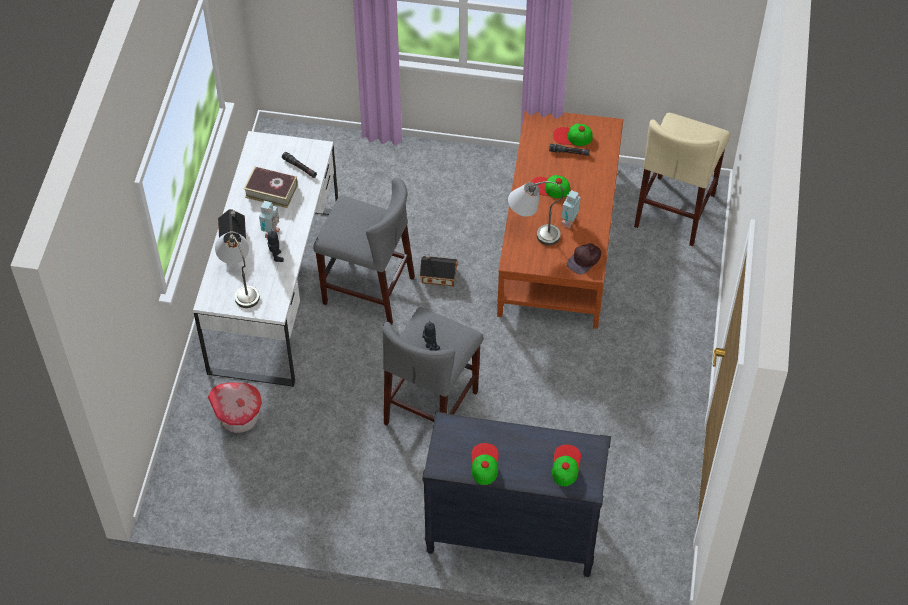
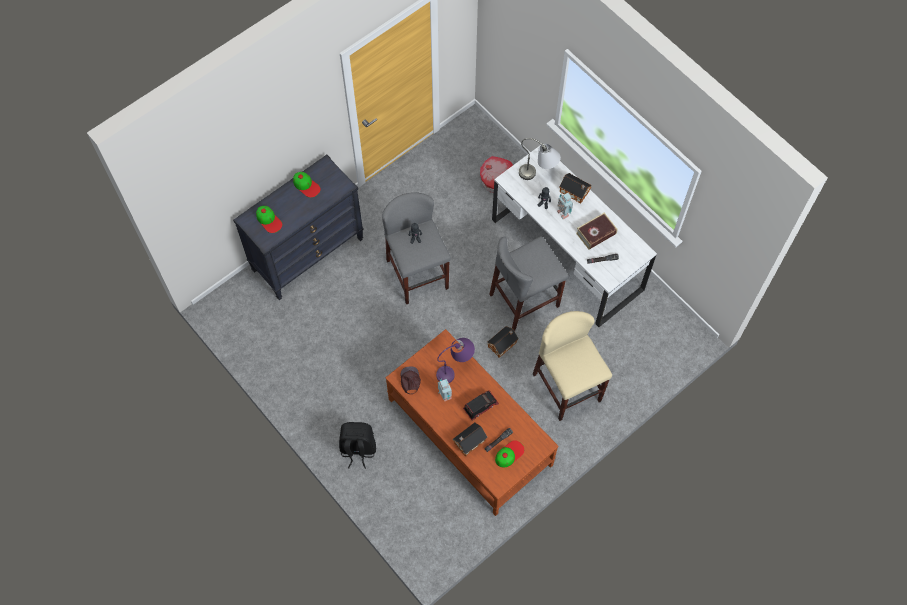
camera: 130 degrees right, 10 degrees up
grey table lamp [508,181,564,245] -> purple table lamp [436,338,475,383]
cap [531,175,570,198] -> toy truck [463,391,499,420]
beige stool [634,113,730,246] -> beige stool moved to [533,311,612,421]
none -> black backpack [339,422,376,469]
none -> toy house [453,422,488,456]

